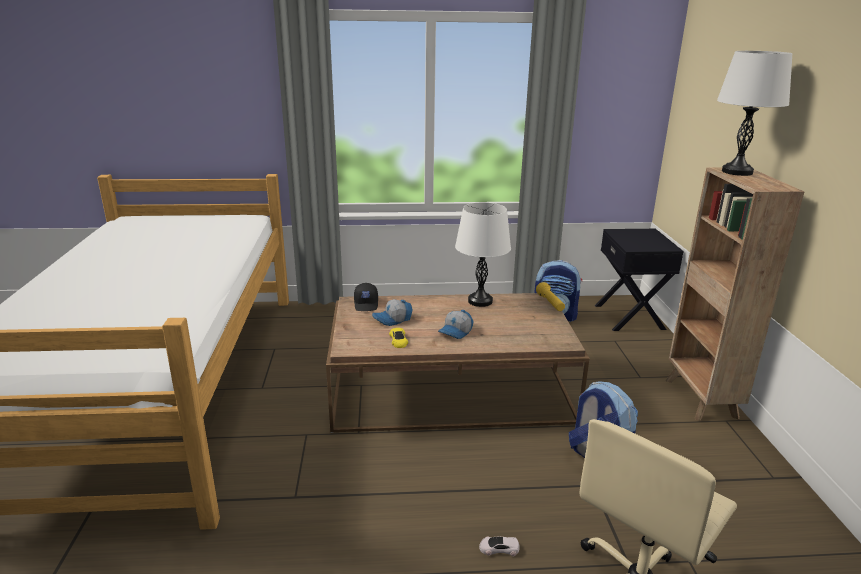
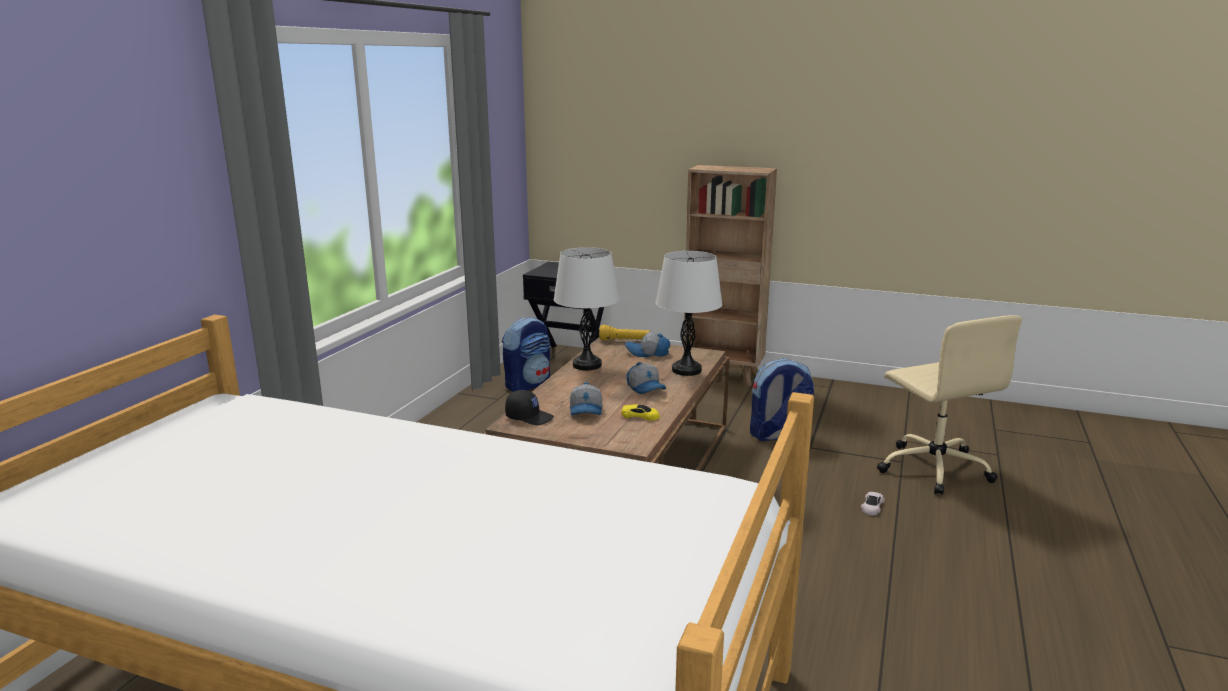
camera: 65 degrees left, 5 degrees down
white table lamp [717,51,792,176] -> white table lamp moved to [656,251,722,376]
none -> cap [625,332,670,357]

